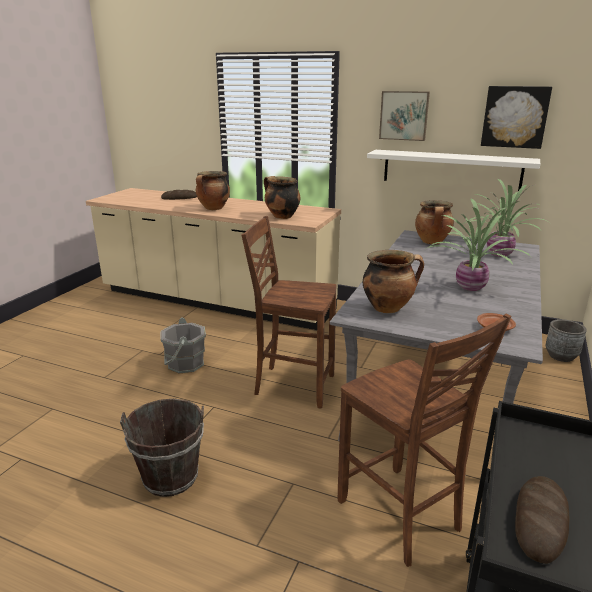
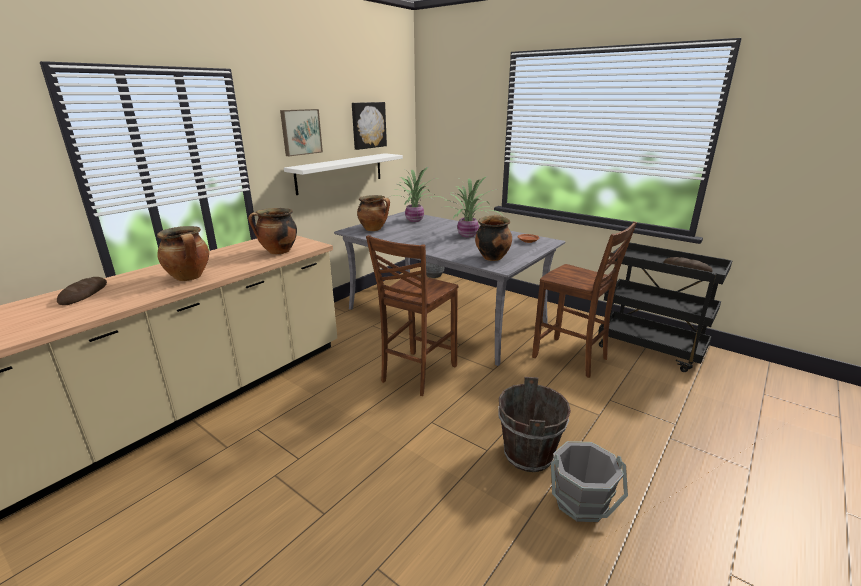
camera: 75 degrees left, 0 degrees up
grey bucket [160,317,206,374] -> grey bucket moved to [551,441,628,522]
brown chair [337,314,511,567] -> brown chair turned 60 degrees clockwise [532,221,637,378]

